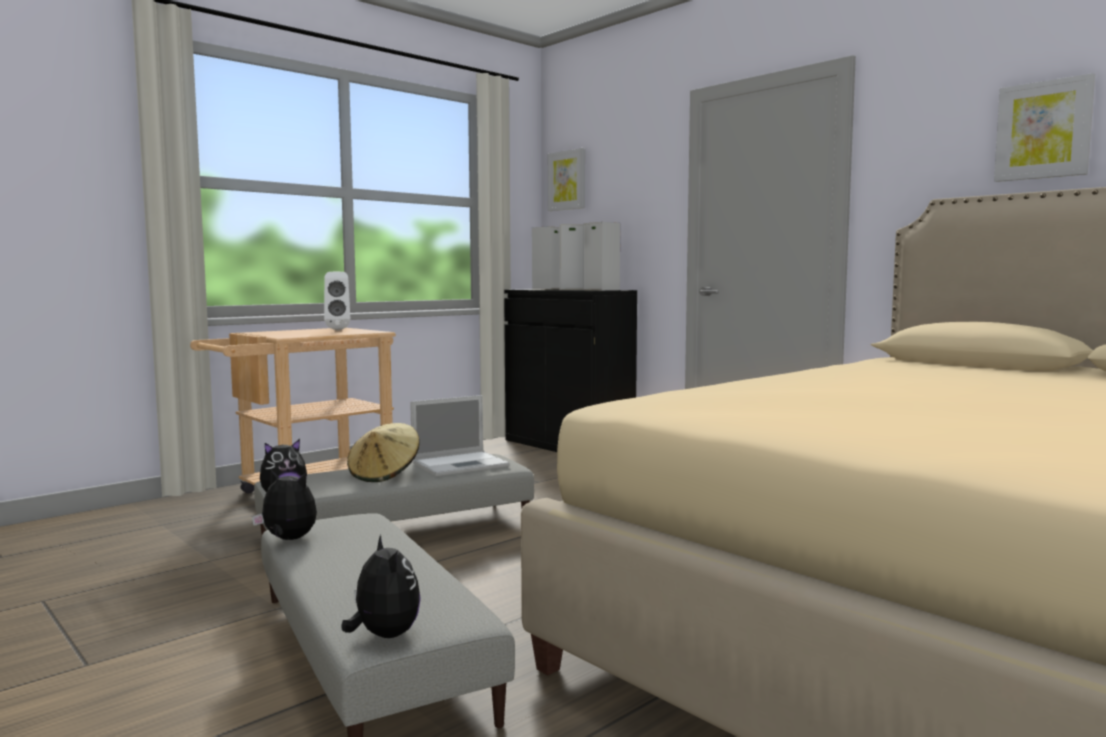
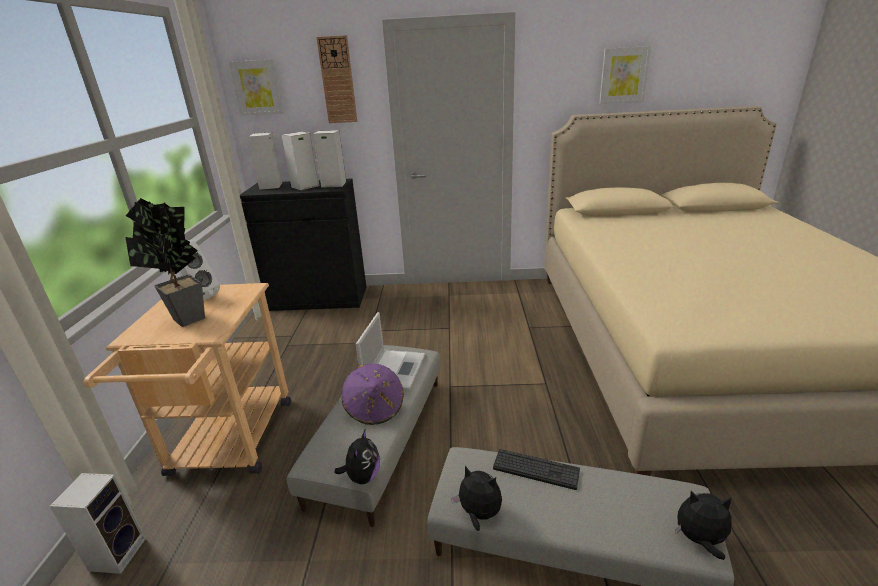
camera: 45 degrees left, 20 degrees up
plush toy [252,470,317,540] -> plush toy turned 60 degrees clockwise [451,466,502,531]
beige hat [347,423,420,482] -> purple hat [342,364,404,425]
none -> speaker [50,473,146,574]
none -> potted plant [125,198,205,327]
none -> wall clock [316,35,357,123]
none -> keyboard [493,449,580,490]

